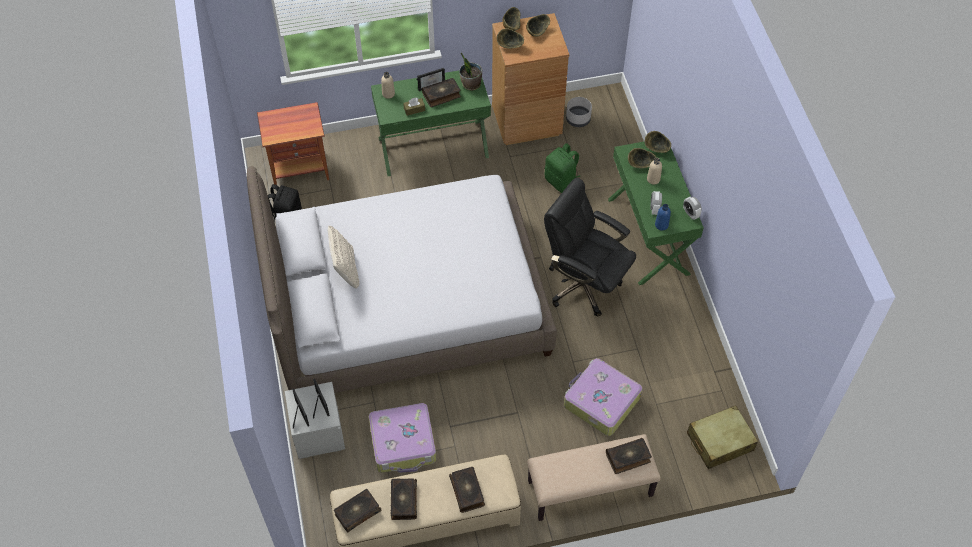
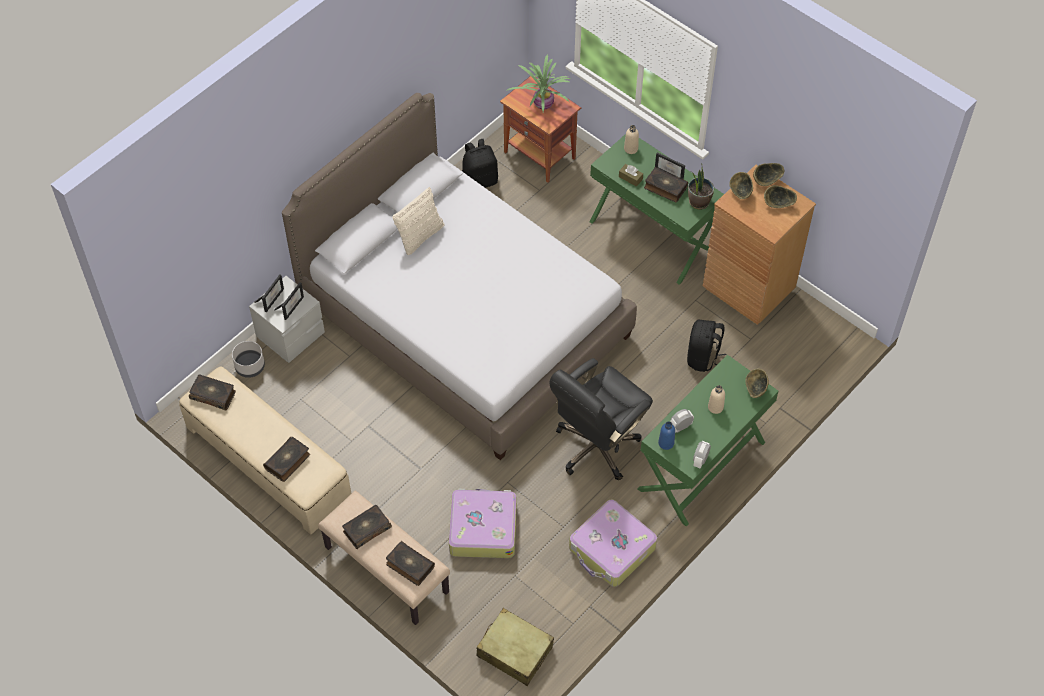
camera: 55 degrees right, 0 degrees up
suitcase [369,403,436,473] -> suitcase moved to [569,499,657,587]
book [391,479,417,520] -> book moved to [342,505,392,549]
black office chair [544,178,636,316] -> black office chair turned 135 degrees counterclockwise [550,358,653,480]
green backpack [545,143,580,193] -> black backpack [687,320,726,372]
grey planter [566,97,592,127] -> grey planter moved to [232,341,265,378]
bowl [628,148,656,168] -> none
none -> potted plant [506,54,571,112]

